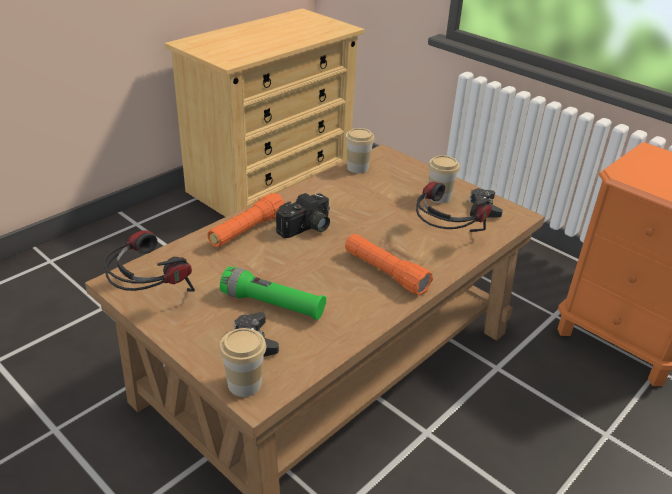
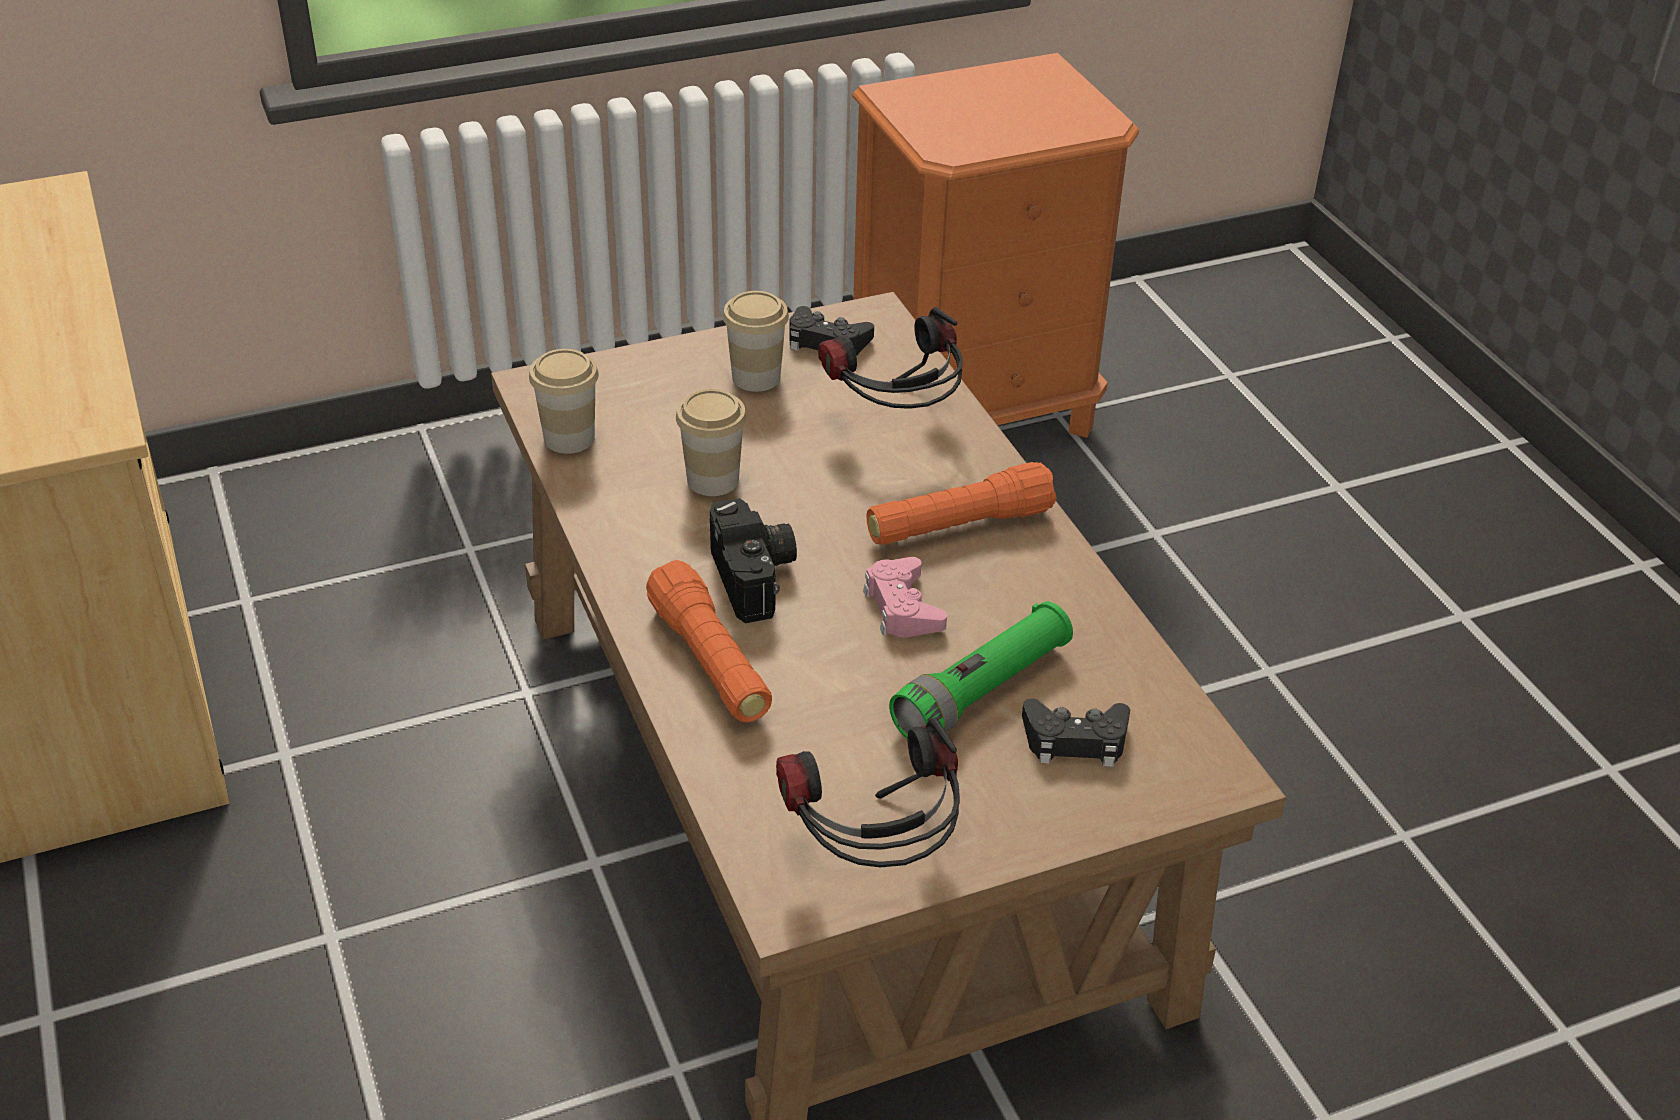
camera: 65 degrees left, 5 degrees up
cup [219,328,266,397] -> cup moved to [676,389,747,496]
none -> pink game controller [863,557,947,637]

